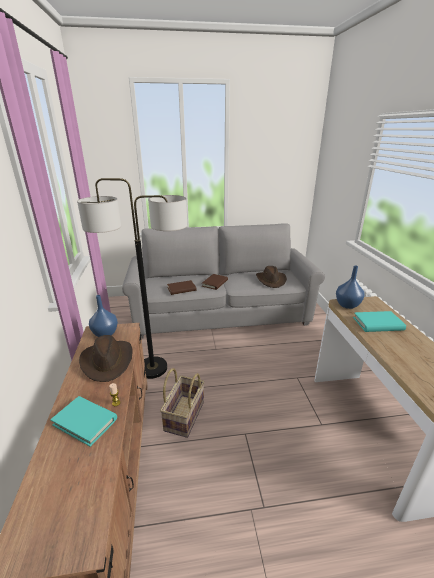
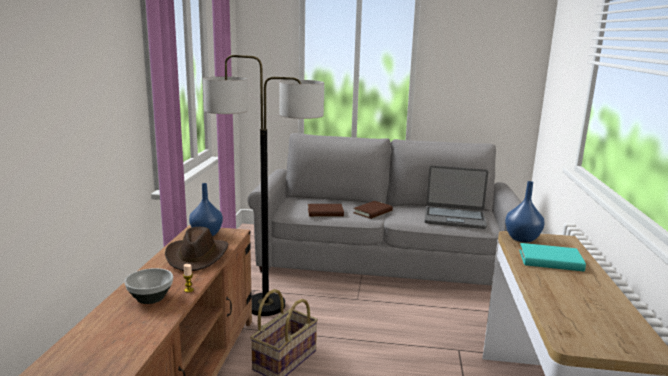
camera: 15 degrees right, 10 degrees down
turquoise book [50,396,117,447] -> bowl [124,268,173,304]
brown hat [256,266,287,288] -> laptop [424,165,488,229]

